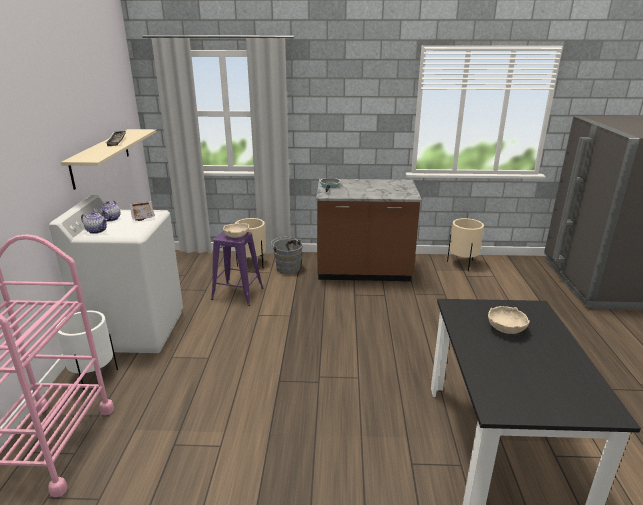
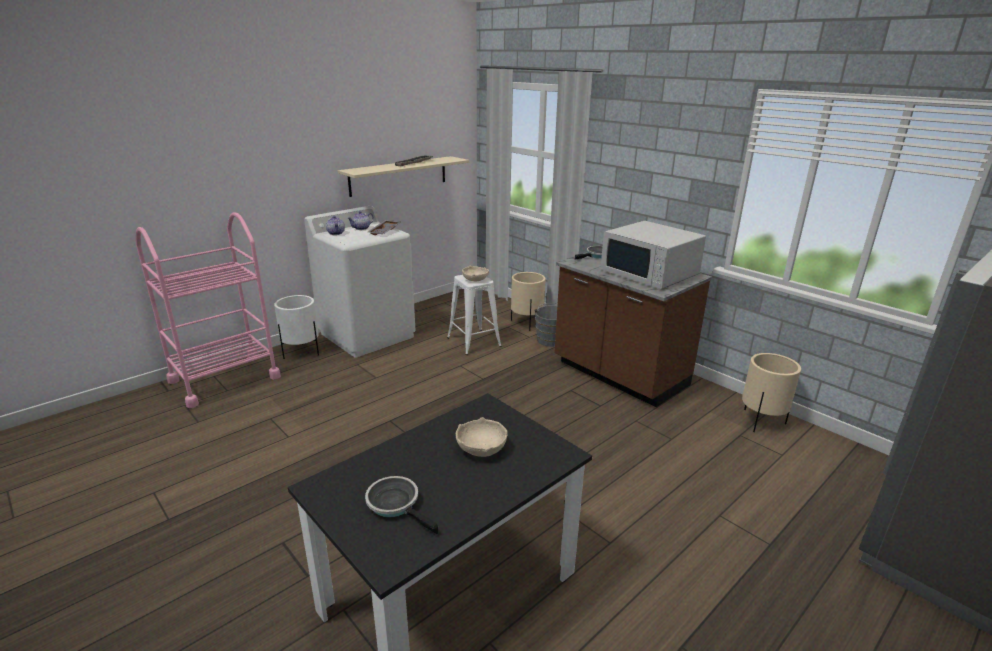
camera: 45 degrees right, 0 degrees up
purple stool [211,231,263,306] -> white stool [447,275,502,355]
none -> frying pan [365,476,438,534]
none -> white microwave [601,221,706,289]

